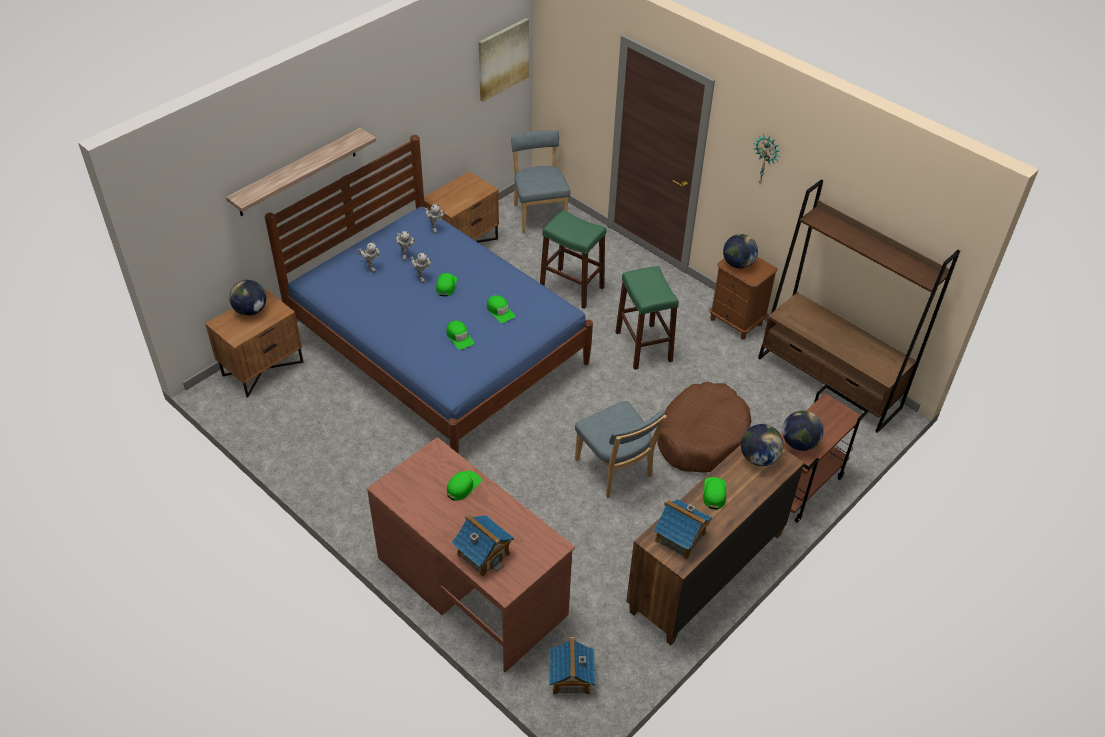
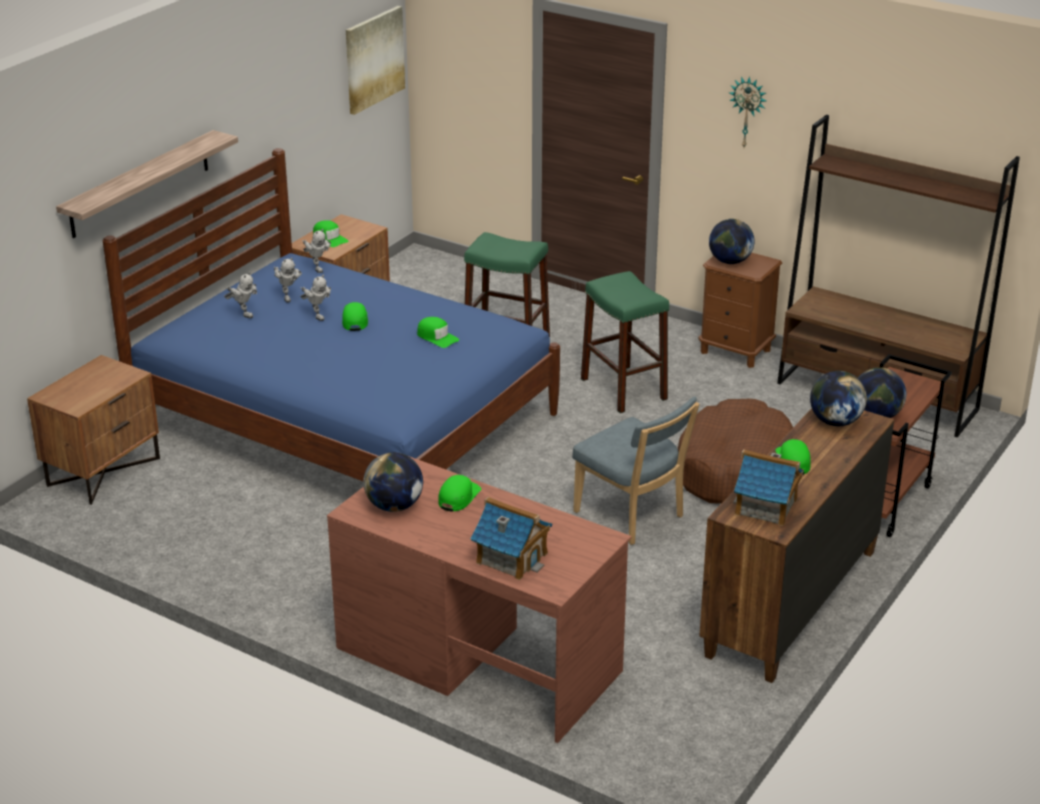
camera: 10 degrees left, 15 degrees down
globe [229,280,266,316] -> globe moved to [363,452,423,512]
green cap [446,321,474,350] -> green cap moved to [313,220,349,247]
blue chair [511,130,570,233] -> none
toy house [549,637,595,694] -> none

